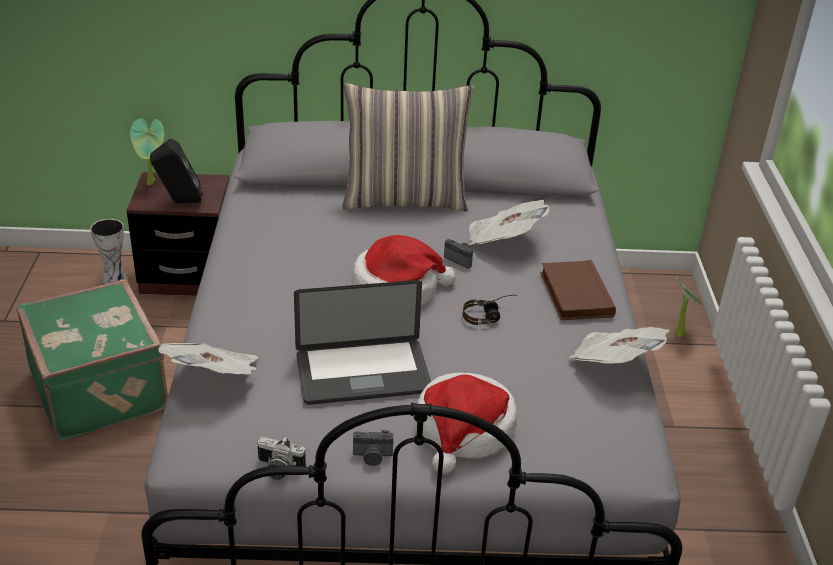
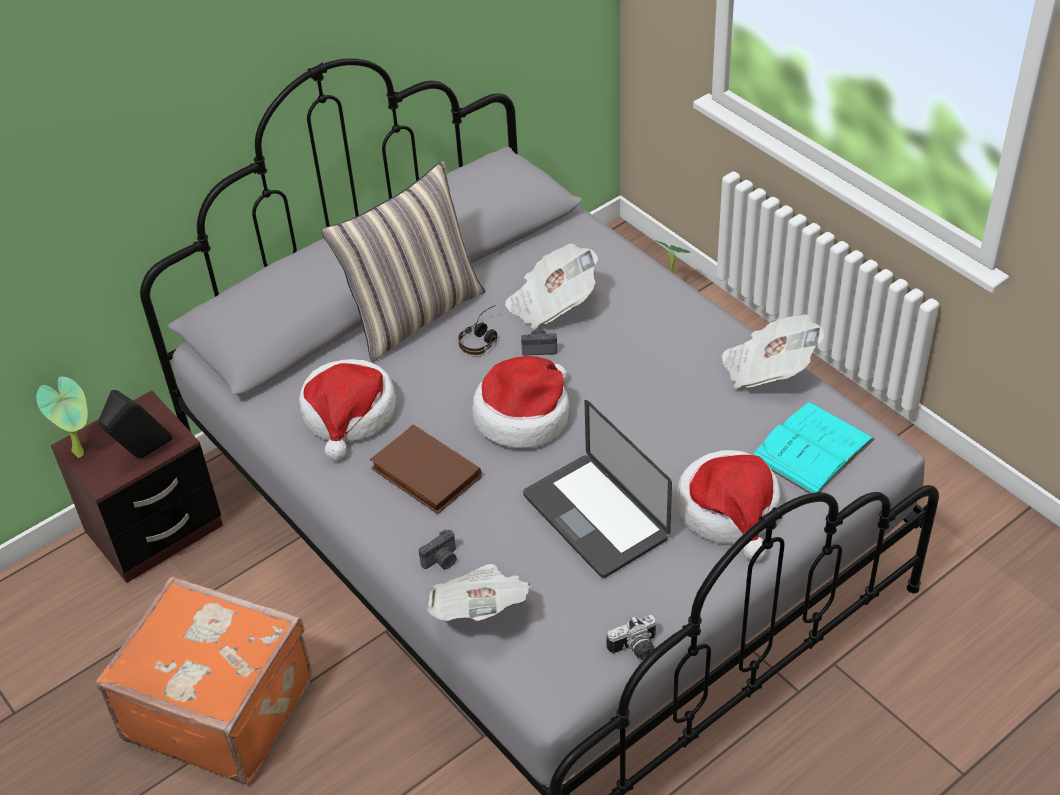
camera: 35 degrees left, 10 degrees up
green suitcase [17,279,168,441] -> orange suitcase [96,576,312,784]
vase [90,219,128,285] -> none
laptop [294,280,431,405] -> laptop turned 105 degrees clockwise [523,400,672,578]
camera [353,430,393,466] -> camera moved to [419,530,457,569]
headphones [463,295,517,325] -> headphones moved to [458,306,497,355]
brown book [540,260,616,320] -> brown book moved to [370,424,482,514]
none -> hat [299,359,396,461]
none -> turquoise book [753,402,874,494]

